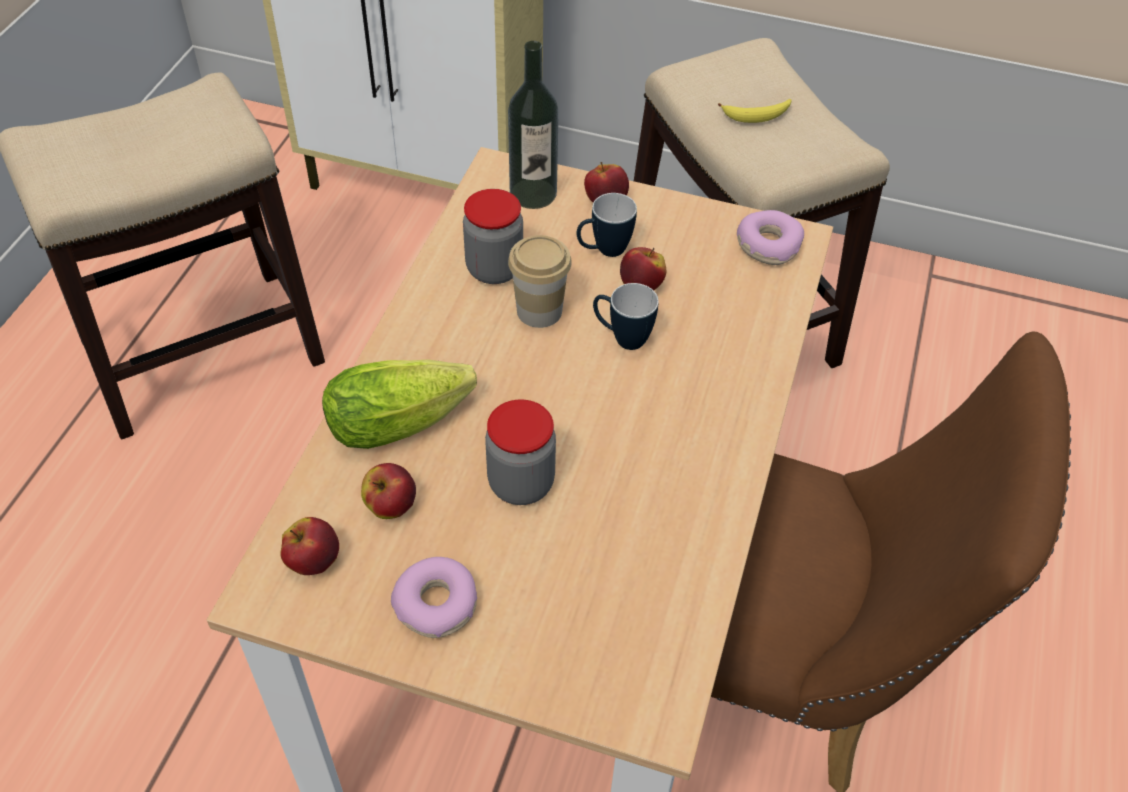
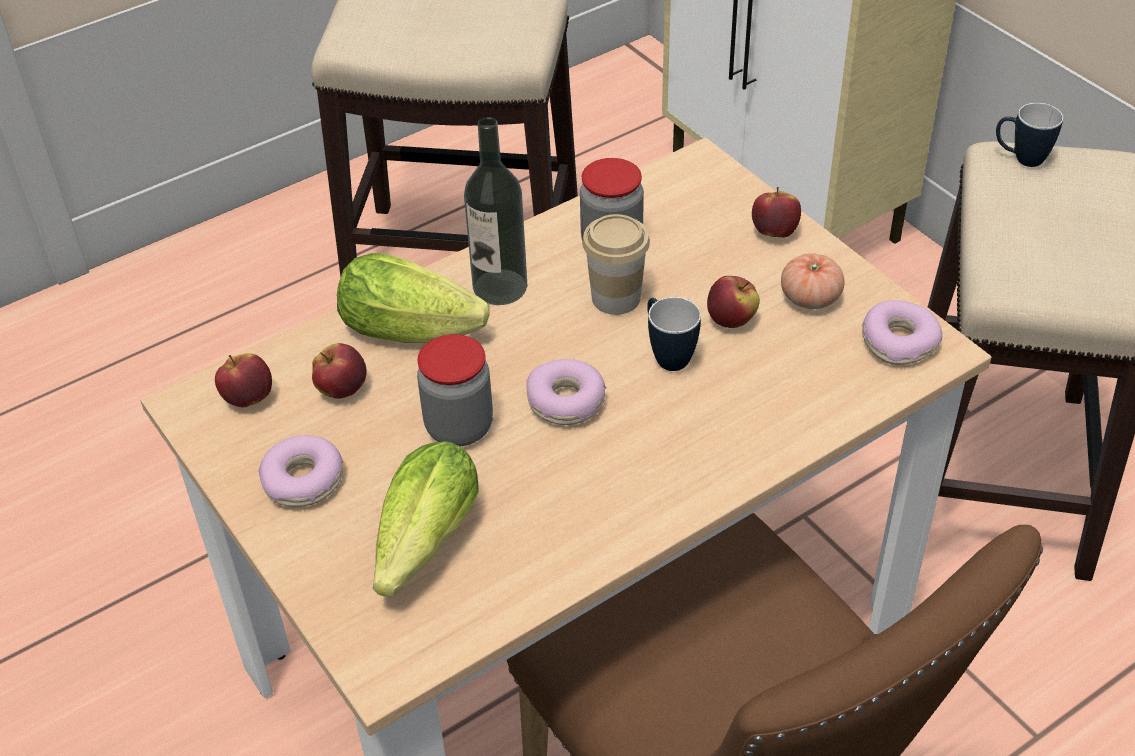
camera: 40 degrees right, 5 degrees down
bottle [508,41,559,209] -> bottle moved to [464,117,527,305]
mug [577,193,637,257] -> mug moved to [996,103,1063,167]
banana [718,99,791,123] -> none
none -> lettuce [373,441,479,597]
none -> donut [526,359,606,425]
none -> tomato [781,253,844,309]

